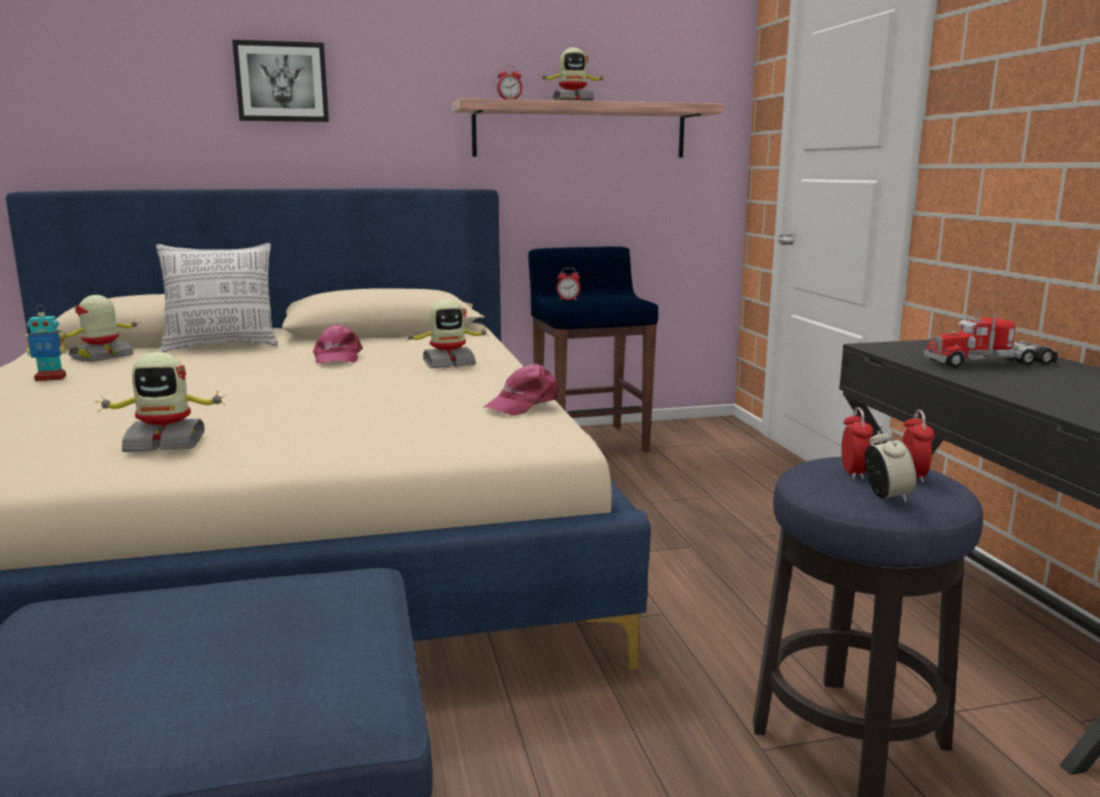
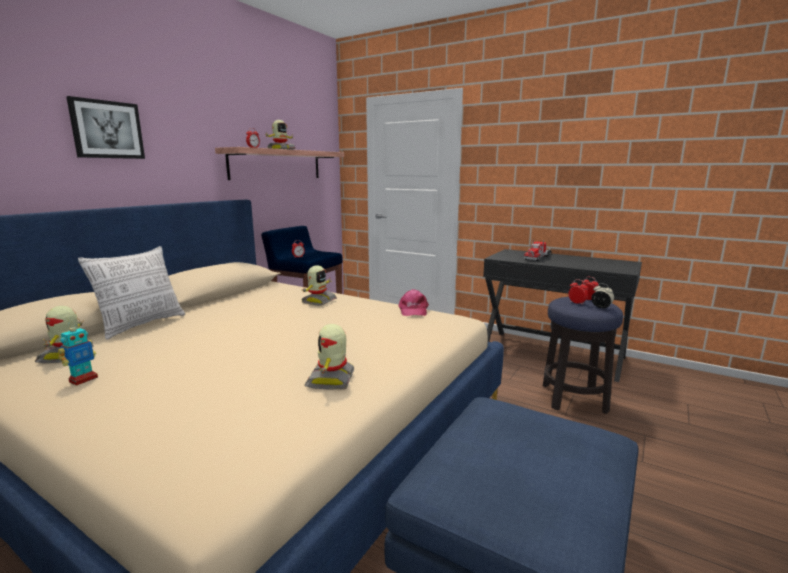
camera: 45 degrees left, 0 degrees up
toy robot [96,352,226,452] -> toy robot turned 150 degrees clockwise [305,324,354,389]
pink cap [313,324,363,364] -> none

